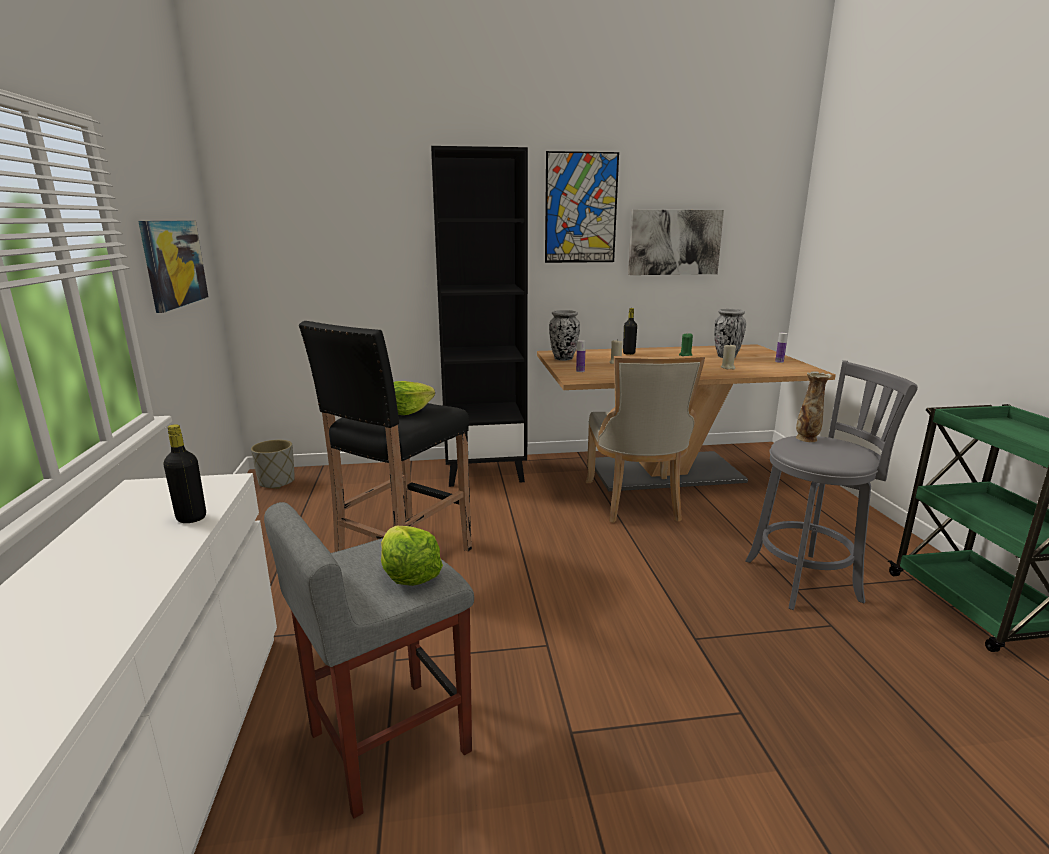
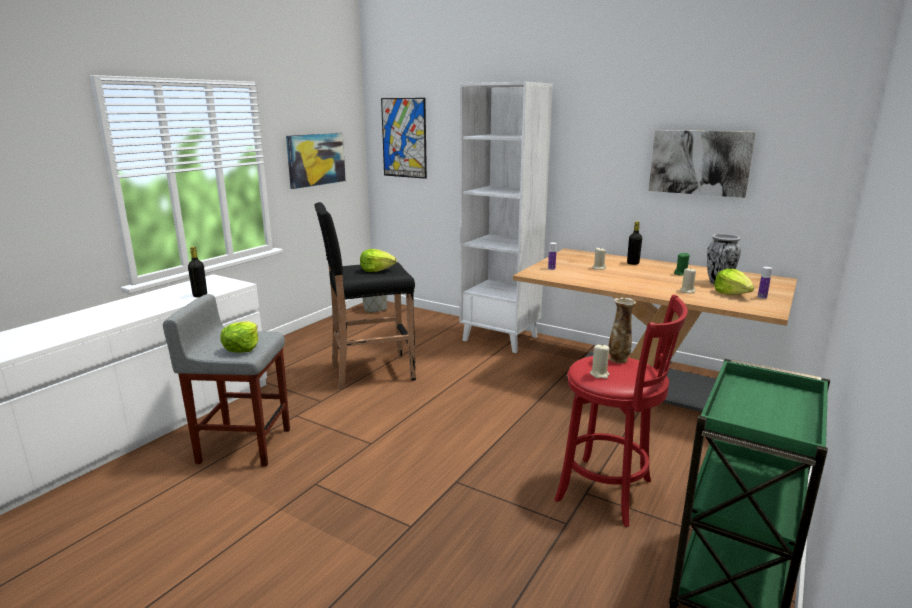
camera: 40 degrees right, 0 degrees up
black bookcase [431,146,528,487] -> white bookcase [460,82,553,353]
picture [545,151,619,263] -> picture moved to [381,98,427,179]
vase [549,310,580,361] -> none
beige chair [586,355,705,523] -> none
grey stool [745,360,918,610] -> red stool [555,295,688,527]
none -> beige candle [590,344,609,379]
none -> lettuce [714,268,754,295]

